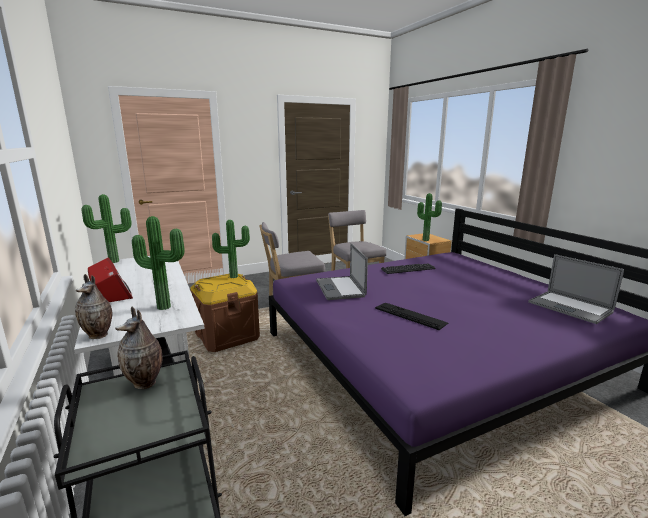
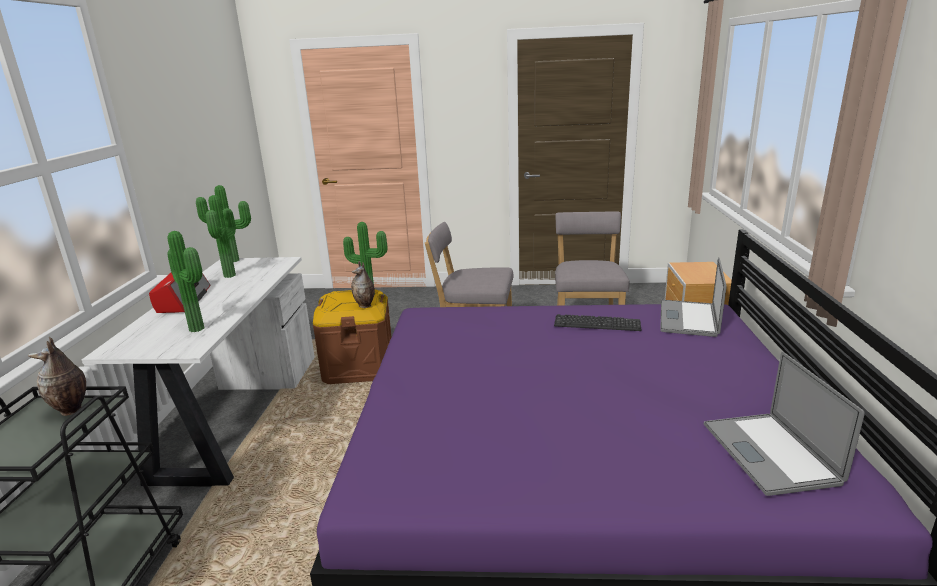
camera: 30 degrees right, 5 degrees up
vase [75,274,112,339] -> vase moved to [351,261,375,308]
laptop [316,243,368,300] -> laptop moved to [660,258,726,337]
keyboard [375,303,448,330] -> none
potted plant [417,193,442,241] -> potted plant moved to [206,195,236,278]

